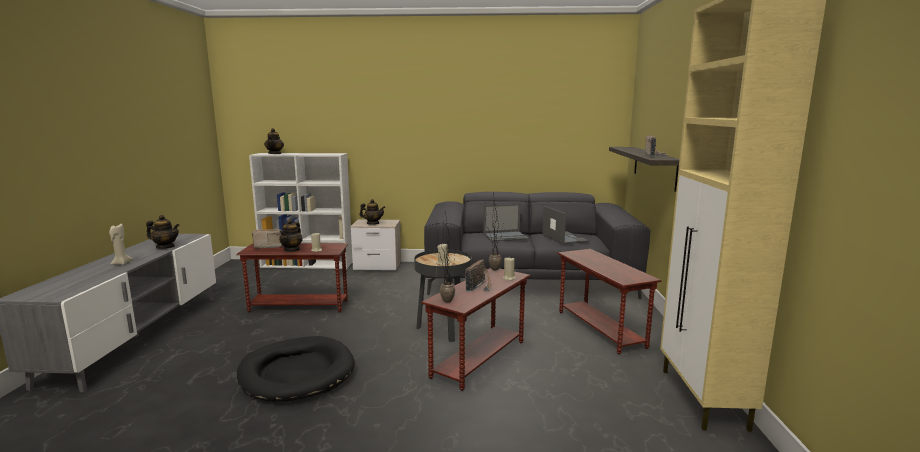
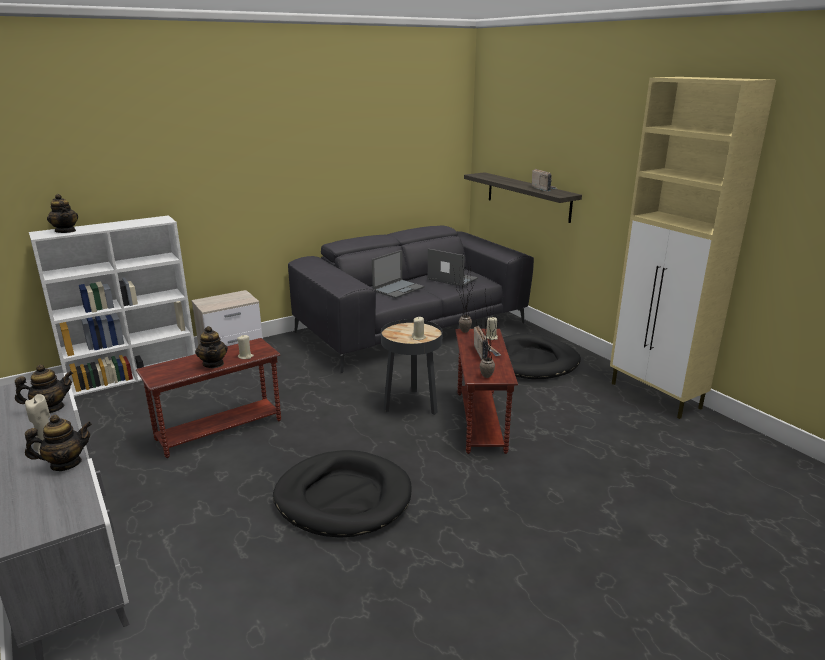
camera: 35 degrees left, 10 degrees up
radio [252,229,283,249] -> none
teapot [360,199,385,225] -> teapot moved to [25,415,92,471]
brown side table [557,249,662,355] -> black dog bed [503,334,581,379]

